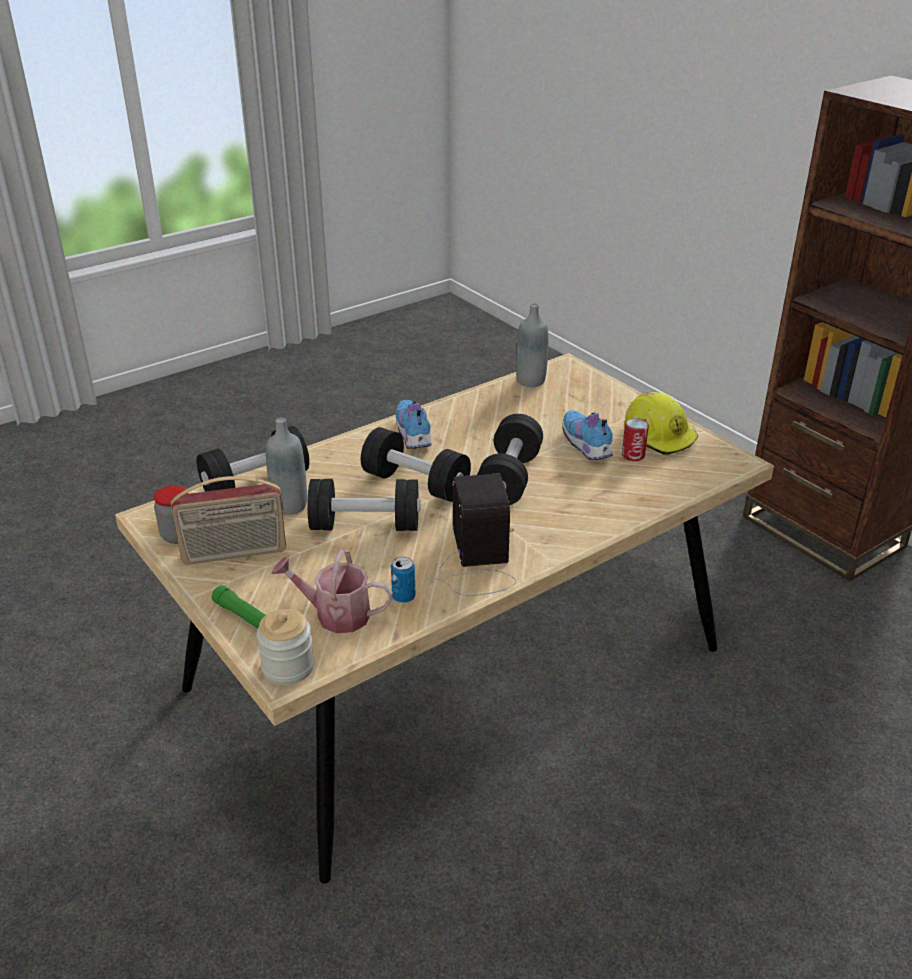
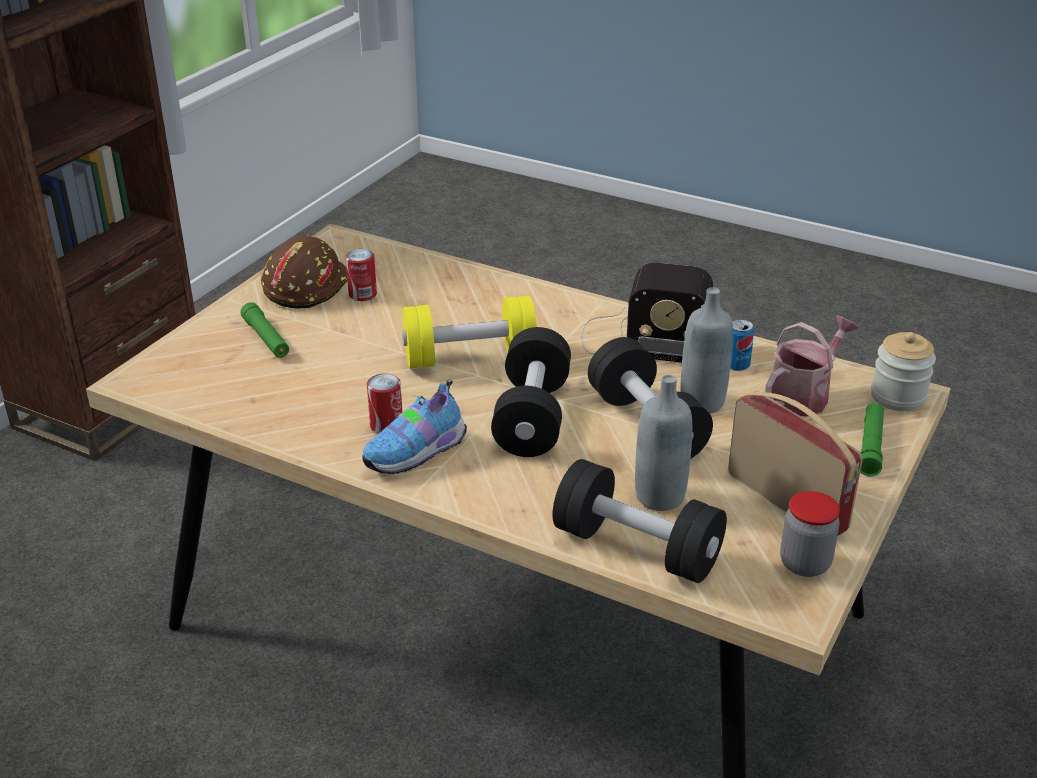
camera: 115 degrees left, 0 degrees up
watering can [272,550,393,633] -> watering can turned 120 degrees counterclockwise [765,315,859,417]
radio [426,473,516,596] -> radio turned 135 degrees counterclockwise [582,263,713,363]
black dumbbell [477,414,543,505] -> yellow dumbbell [402,296,537,368]
grey bottle [516,303,548,387] -> grey bottle moved to [681,287,733,413]
shoe [563,410,613,460] -> none
yellow hard hat [624,392,698,456] -> brown hard hat [261,236,347,308]
none -> green flashlight [241,302,289,358]
none -> can [367,373,402,433]

